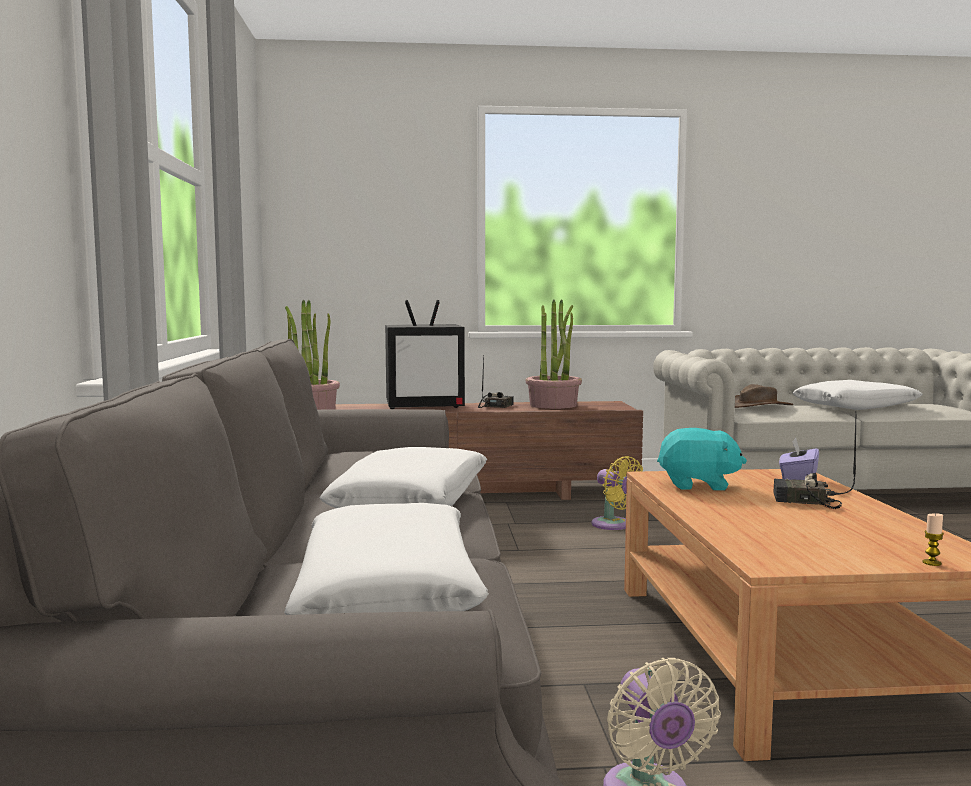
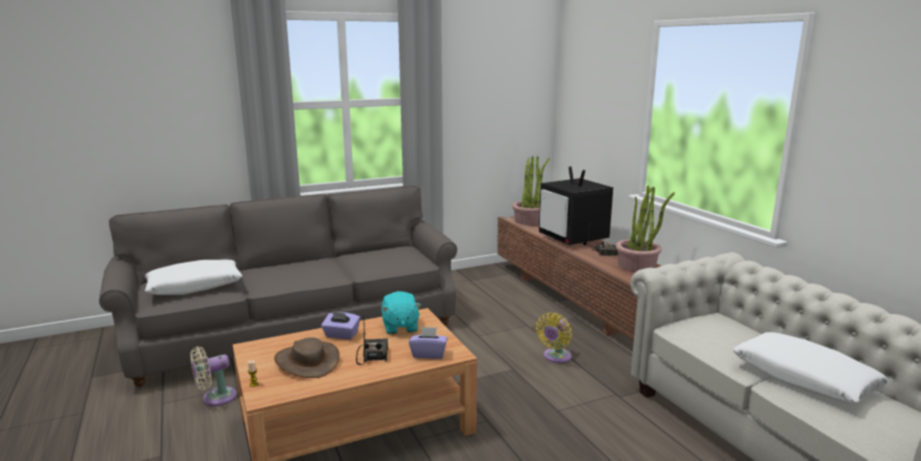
camera: 70 degrees right, 10 degrees up
white pillow [320,447,487,508] -> none
brown hat [735,384,793,408] -> brown hat moved to [274,337,340,378]
none -> purple tissue box [321,312,360,339]

